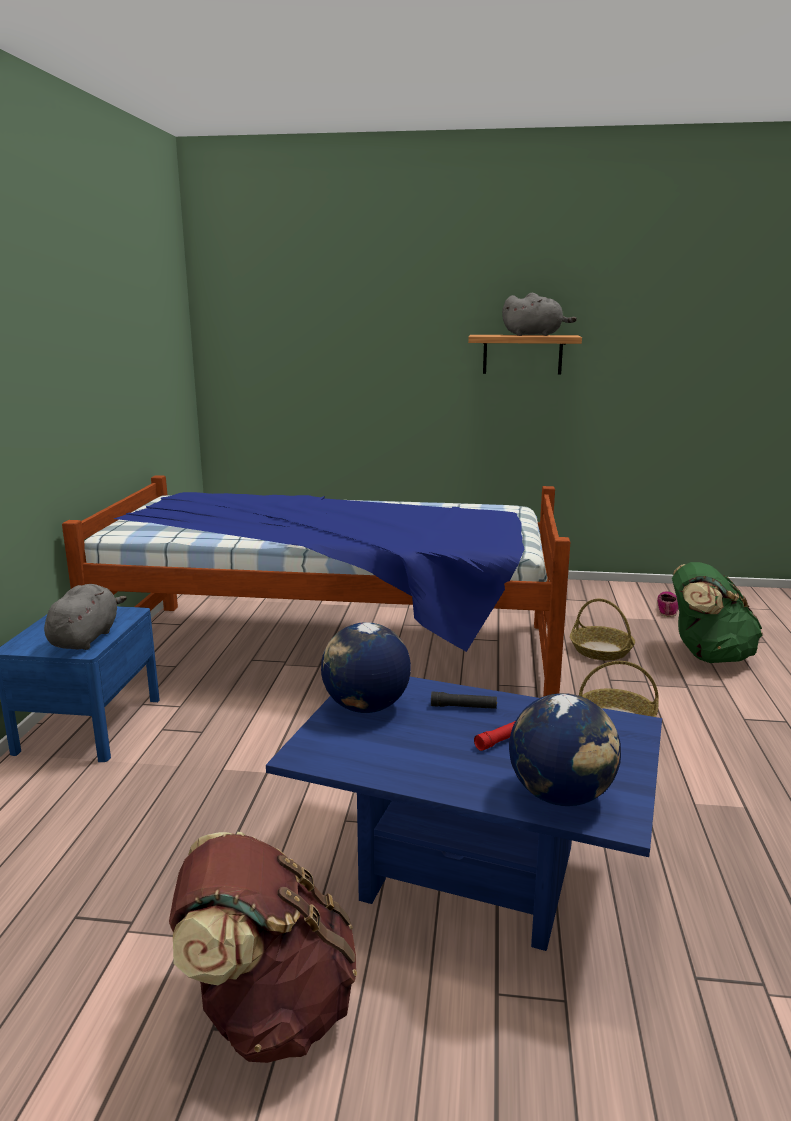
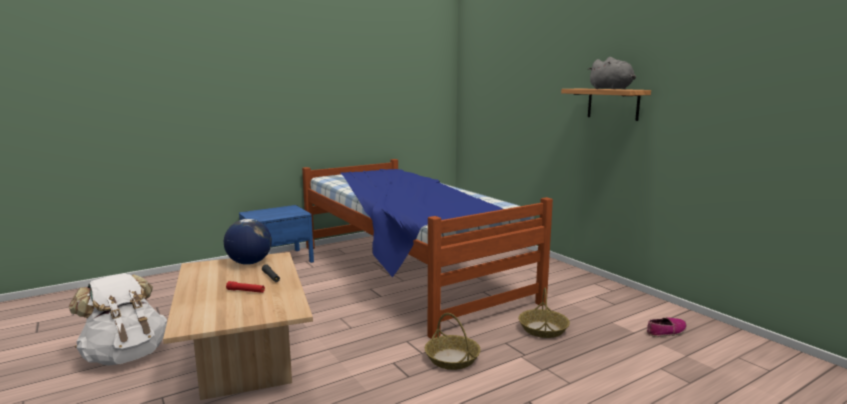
camera: 50 degrees right, 5 degrees down
grey plush toy [44,584,127,650] -> none
brown backpack [169,832,357,1063] -> white backpack [69,273,167,365]
blue coffee table [266,677,662,951] -> beige coffee table [163,252,313,400]
globe [509,693,621,806] -> none
green backpack [672,562,763,663] -> none

